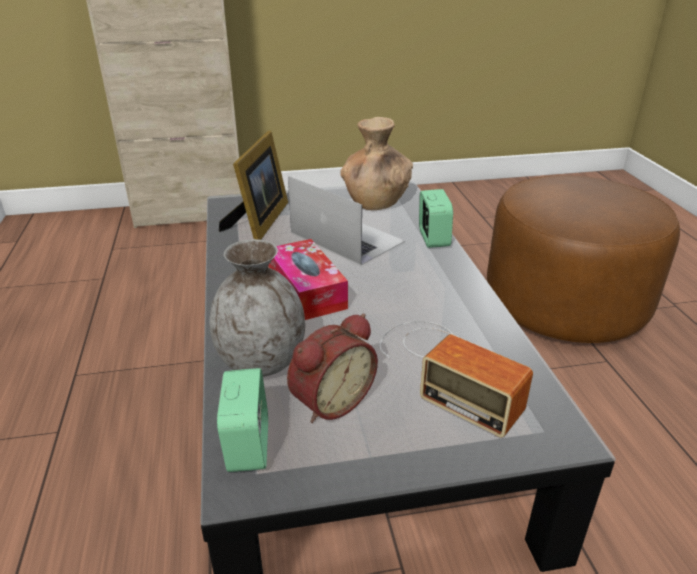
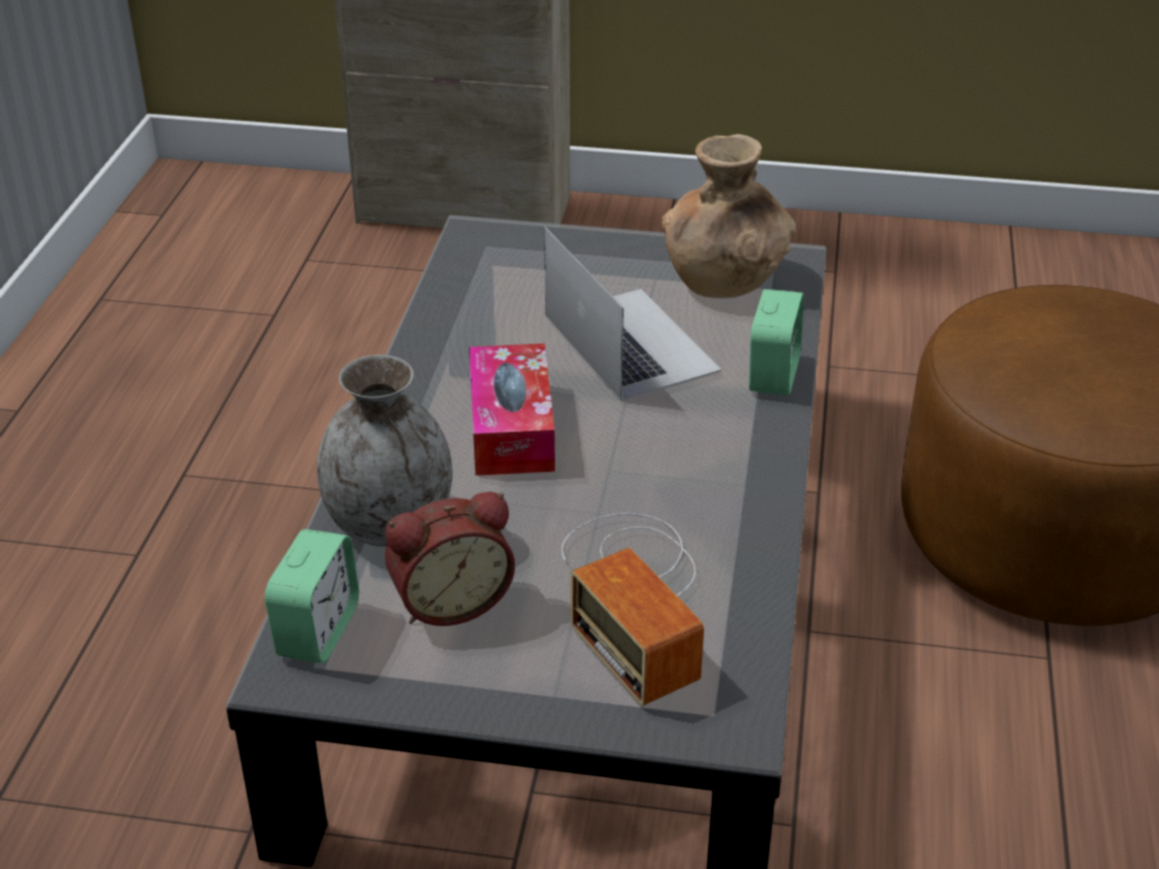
camera: 20 degrees right, 5 degrees up
picture frame [219,131,288,240] -> none

